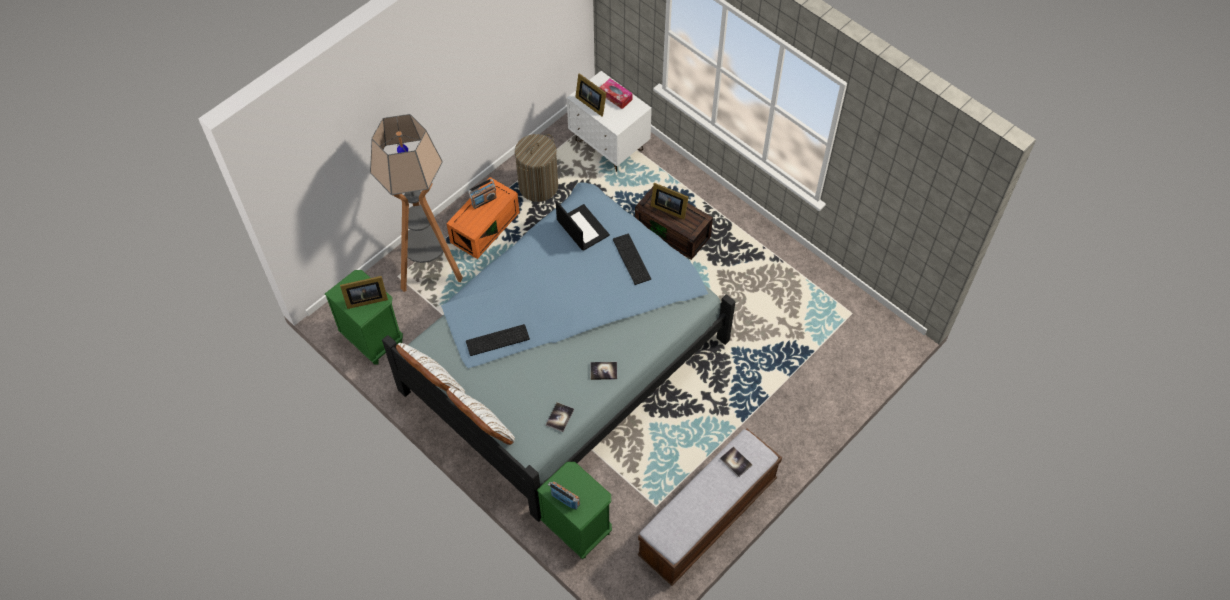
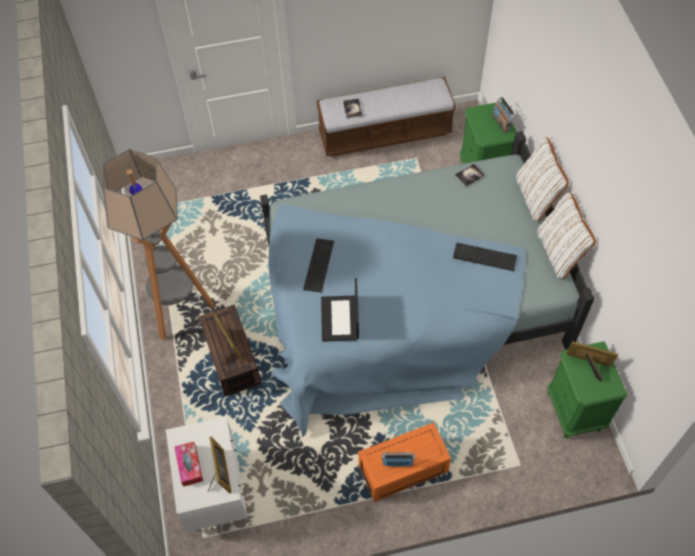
camera: 145 degrees left, 0 degrees up
floor lamp [370,114,463,292] -> floor lamp moved to [103,149,214,340]
laundry basket [515,134,558,202] -> none
book [590,362,617,380] -> none

